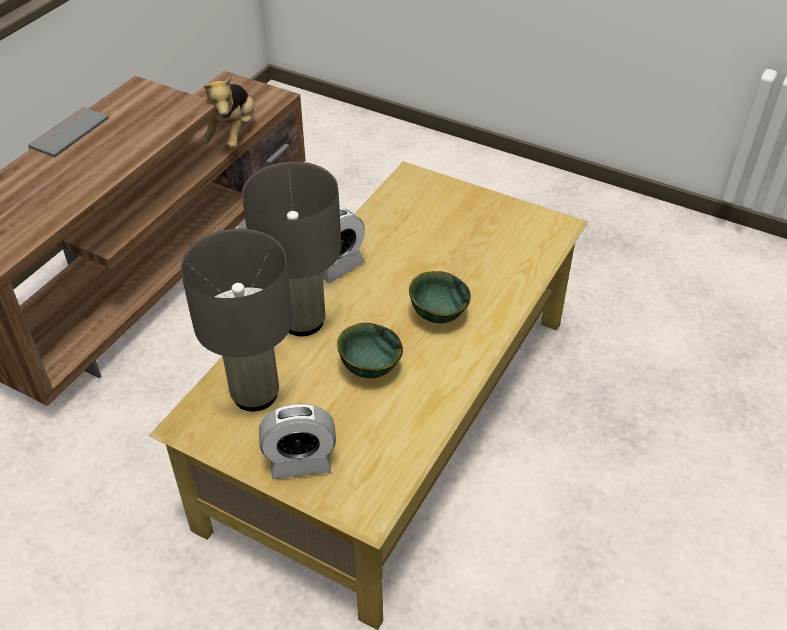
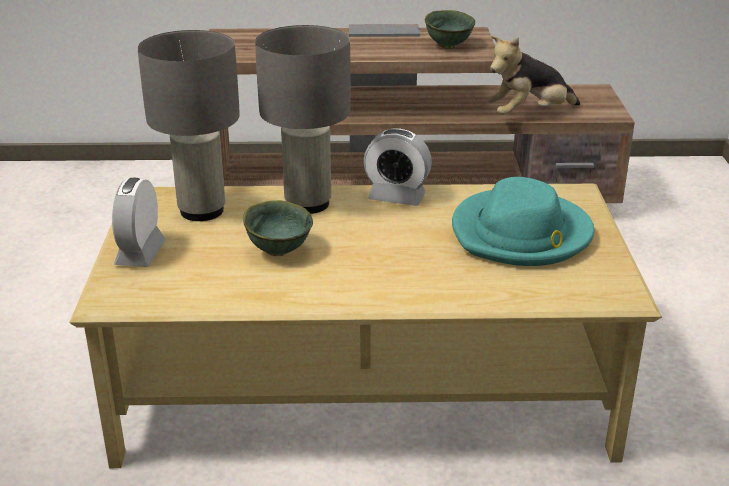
camera: 60 degrees right, 15 degrees down
alarm clock [259,404,336,479] -> alarm clock turned 45 degrees clockwise [112,178,166,267]
green bowl [409,271,470,323] -> green bowl moved to [425,10,475,49]
none -> turquoise hat [452,177,594,266]

